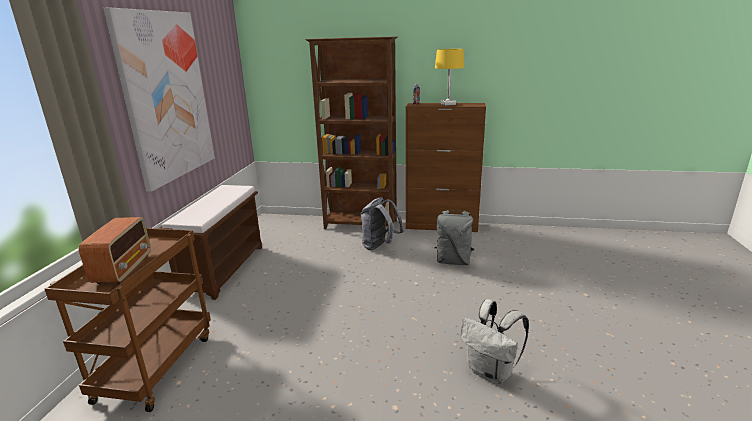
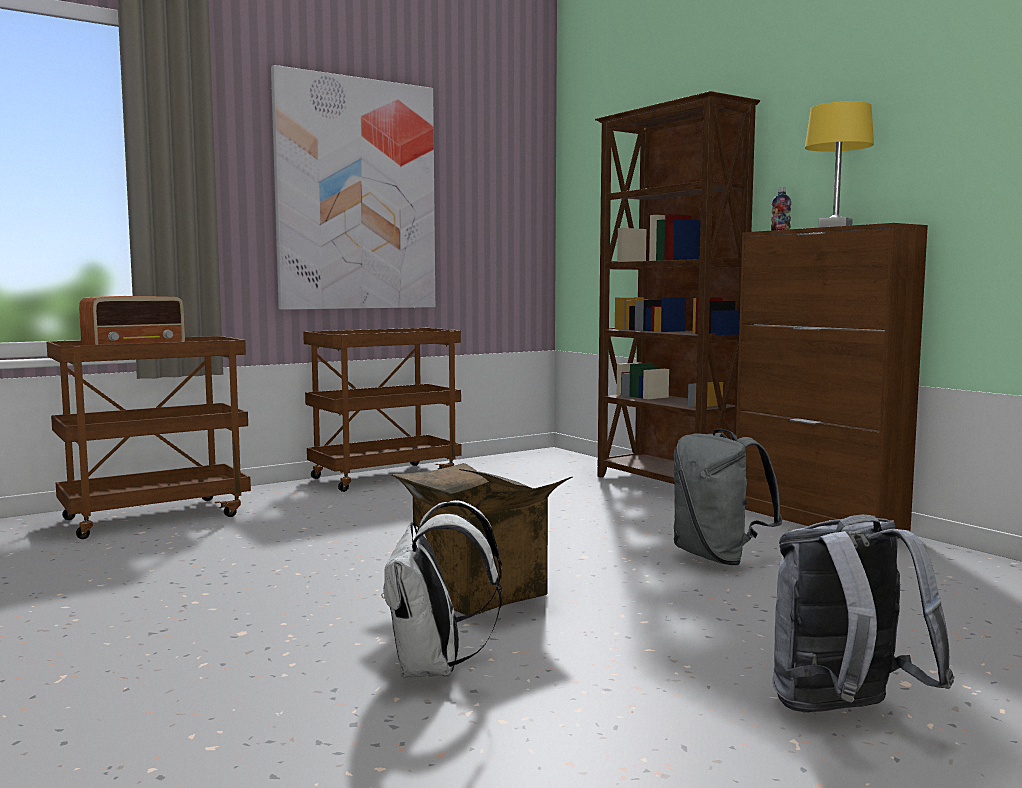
camera: 45 degrees right, 15 degrees down
brown bench [158,185,262,300] -> brown cart [303,328,462,492]
grey backpack [361,197,403,250] -> grey backpack moved to [773,514,955,713]
none -> cardboard box [391,463,572,615]

